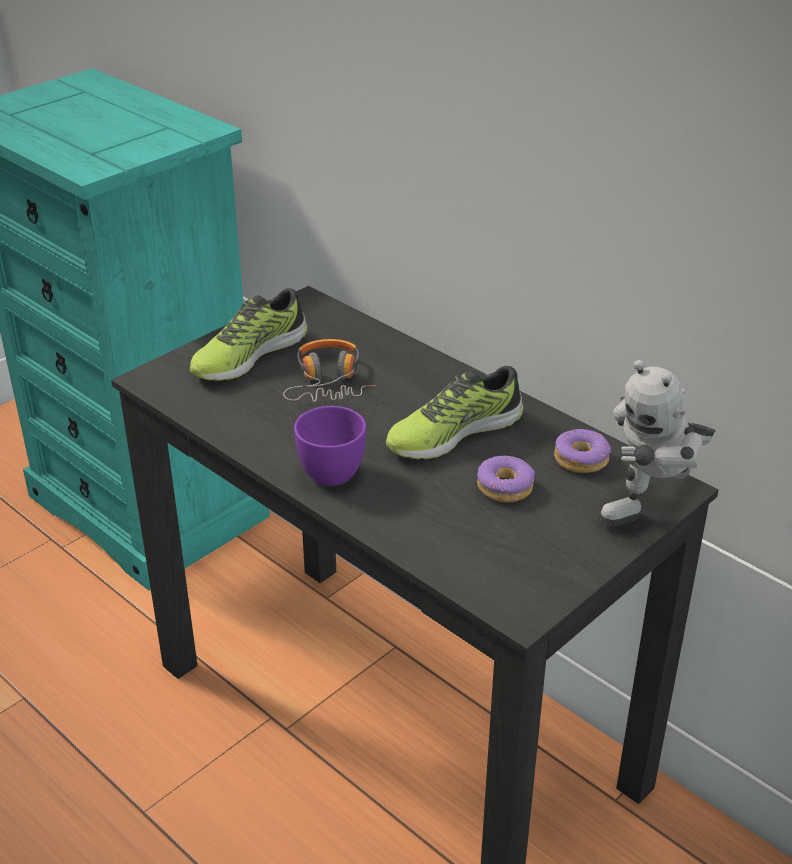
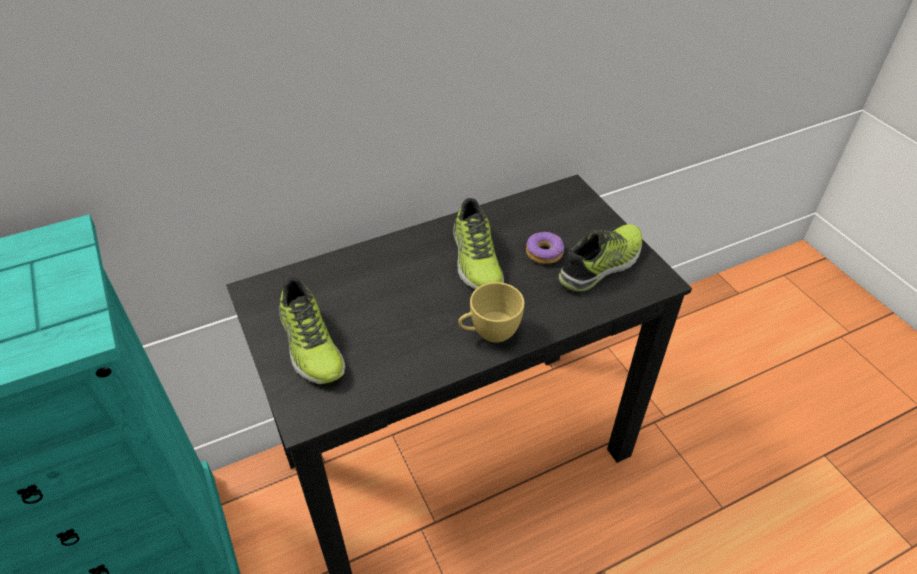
camera: 70 degrees left, 10 degrees up
headphones [283,339,376,402] -> none
purple cup [294,406,366,486] -> yellow cup [458,282,525,343]
donut [554,429,611,473] -> none
toy robot [598,360,715,527] -> none
none -> shoe [559,224,642,292]

